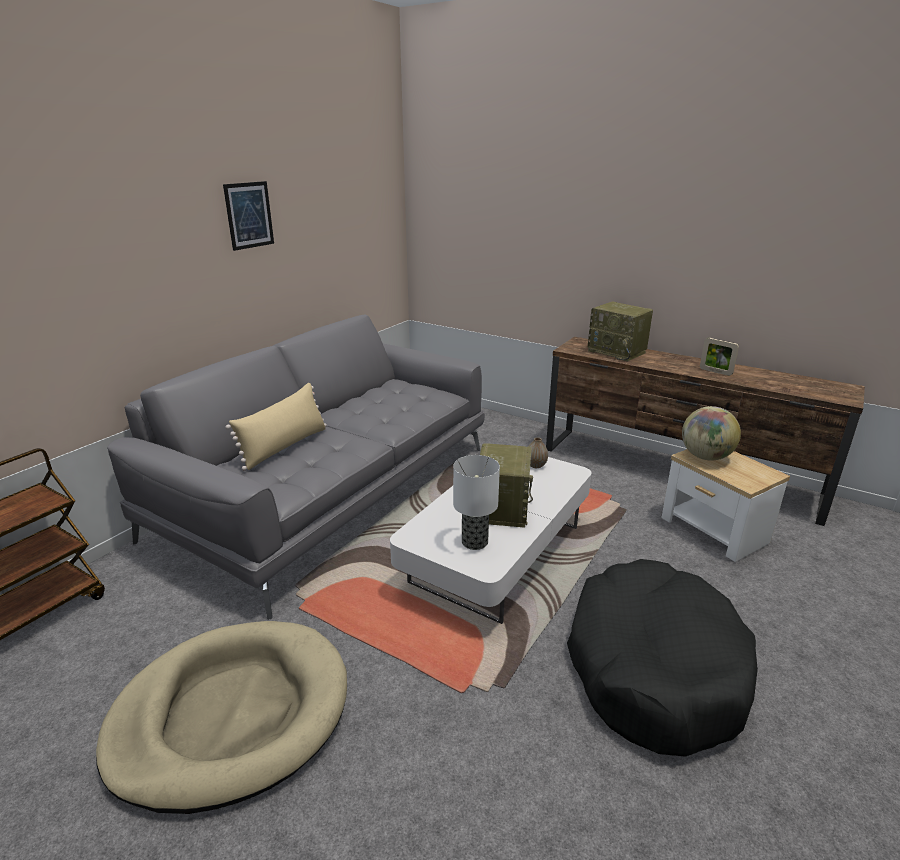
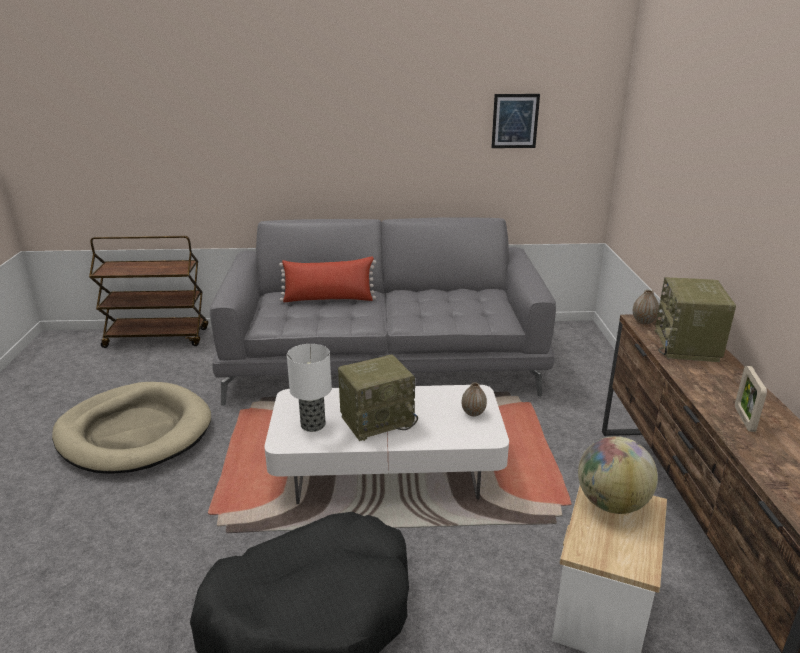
camera: 55 degrees right, 0 degrees up
picture [223,181,274,251] -> picture moved to [491,94,540,148]
beige pillow [225,383,327,471] -> red pillow [279,257,376,302]
none -> vase [632,290,659,324]

